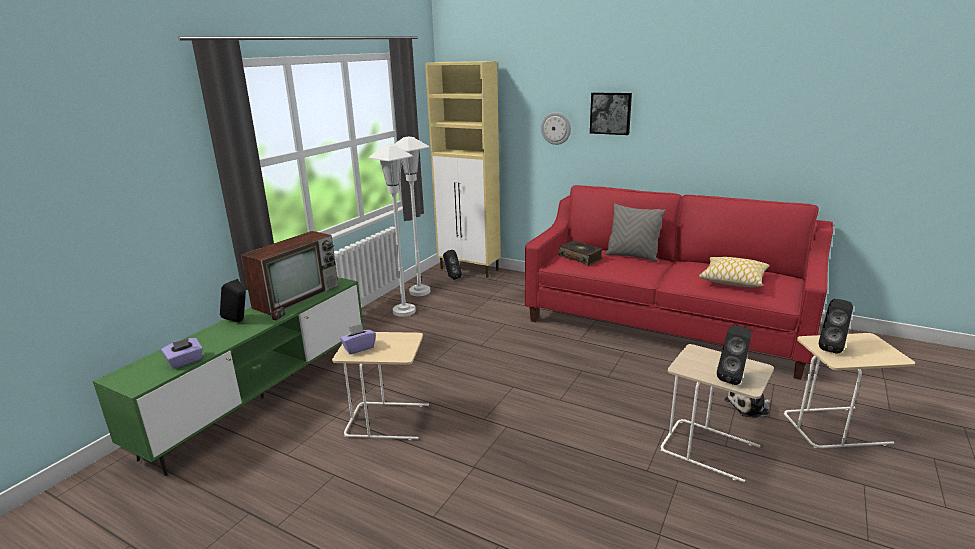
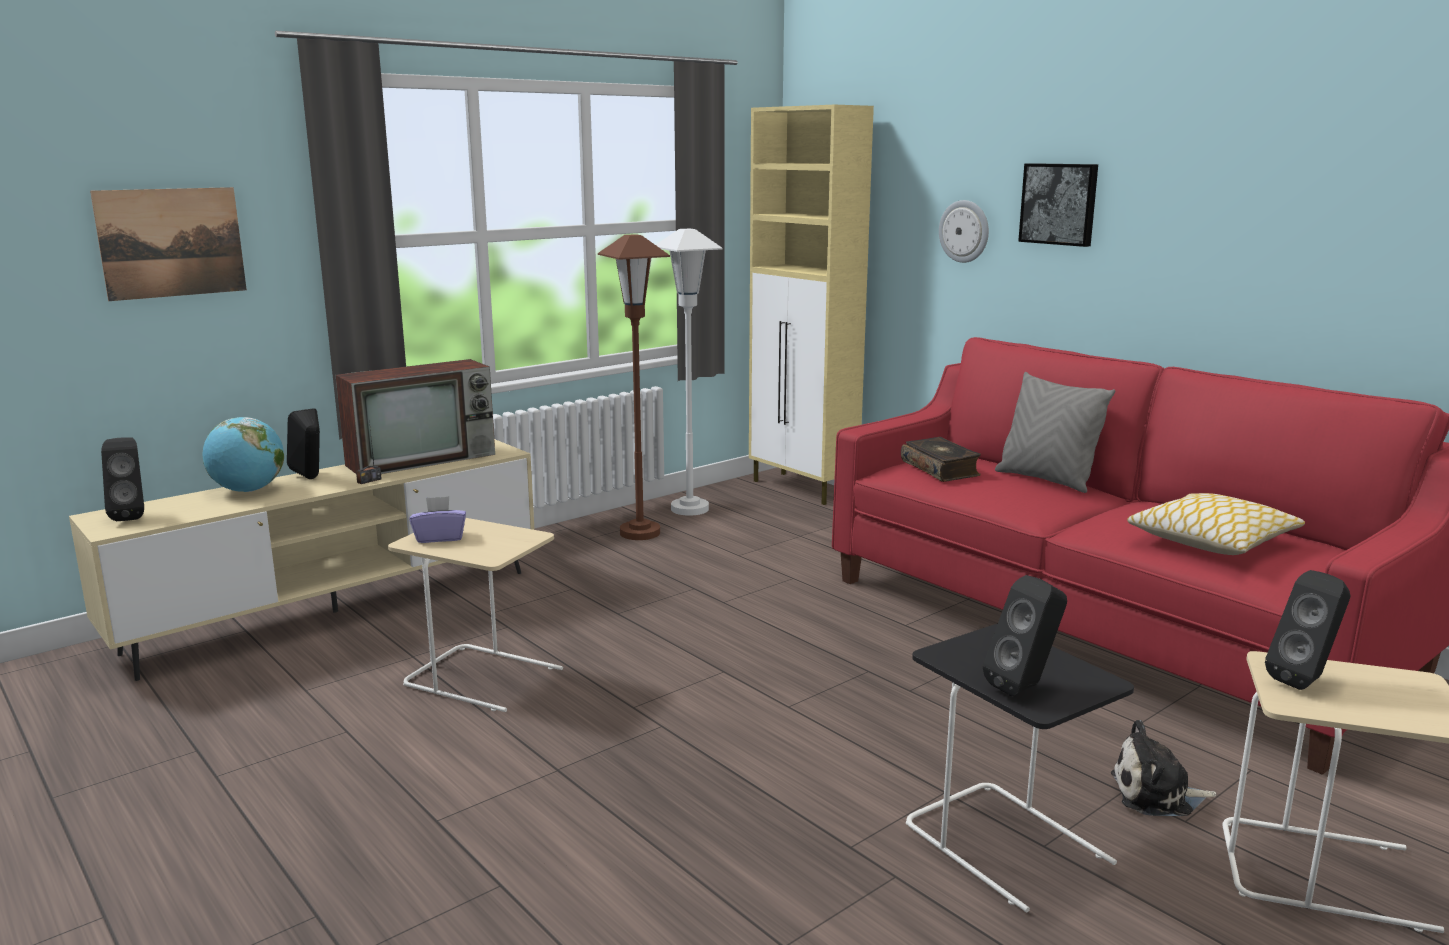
camera: 20 degrees right, 5 degrees down
green tv stand [93,277,364,476] -> beige tv stand [69,439,535,681]
purple tissue box [161,338,203,369] -> none
white floor lamp [368,145,416,317] -> brown floor lamp [598,234,670,540]
black speaker [443,250,462,280] -> black speaker moved to [101,437,144,521]
beige side table [661,344,774,483] -> black side table [906,624,1134,913]
none -> picture [90,187,247,301]
none -> globe [203,417,284,492]

